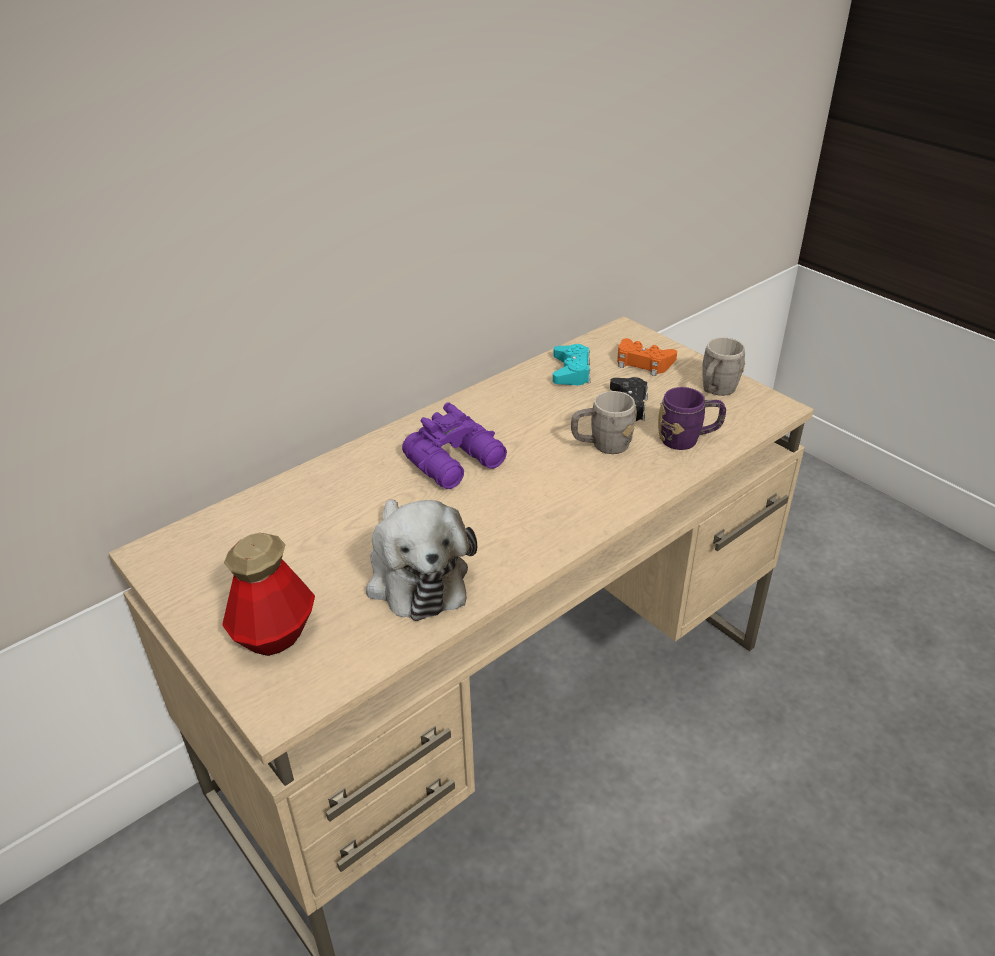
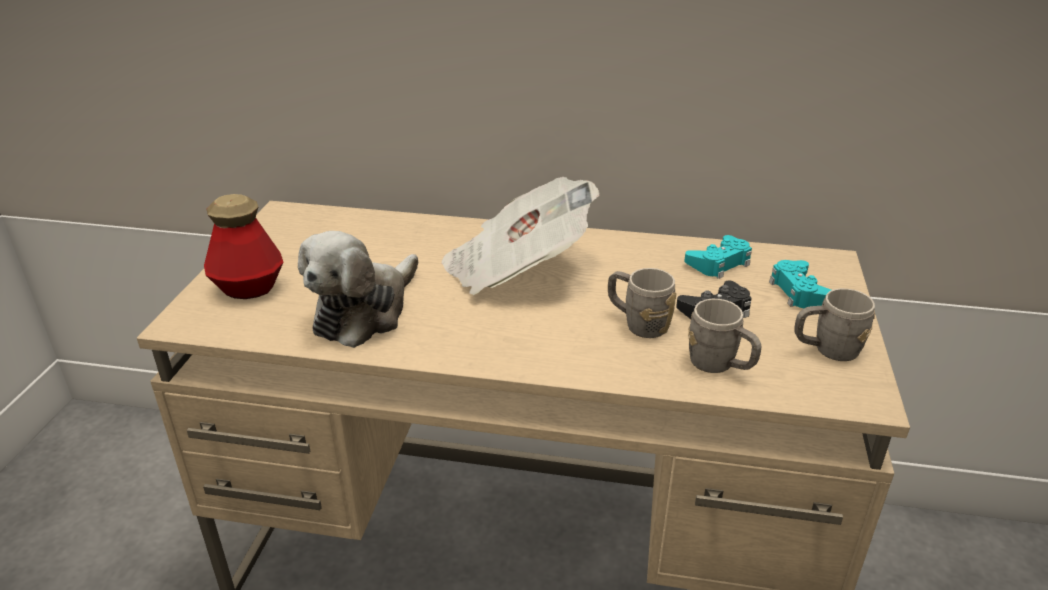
camera: 50 degrees right, 5 degrees down
purple binoculars [402,402,507,489] -> newspaper [441,177,600,295]
orange game controller [617,338,677,376] -> turquoise game controller [769,260,831,308]
purple mug [658,387,726,450] -> grey mug [688,299,761,373]

